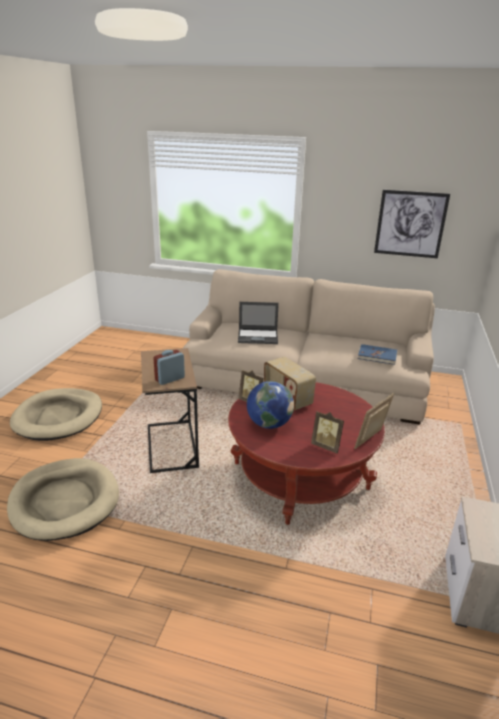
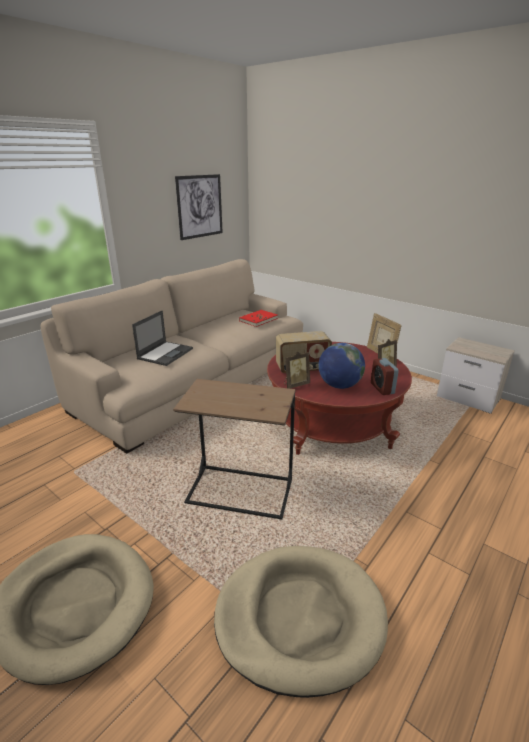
camera: 65 degrees left, 0 degrees up
alarm clock [153,350,185,385] -> alarm clock moved to [371,358,399,395]
blue book [358,344,397,365] -> red book [239,310,278,327]

